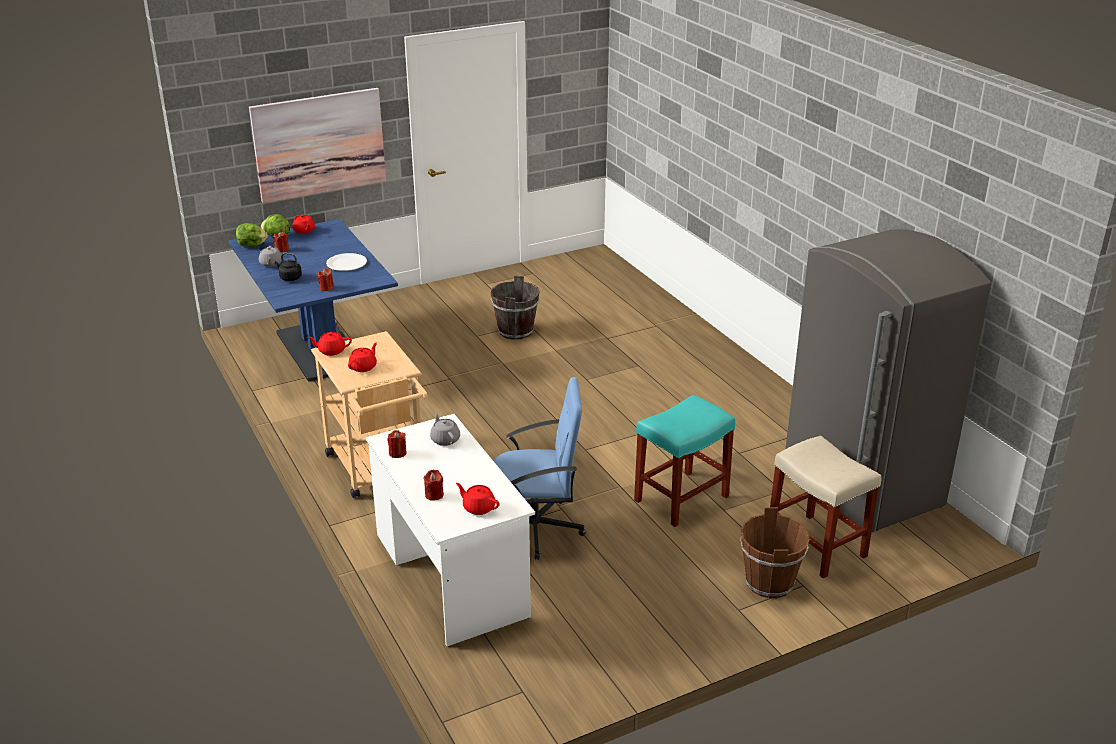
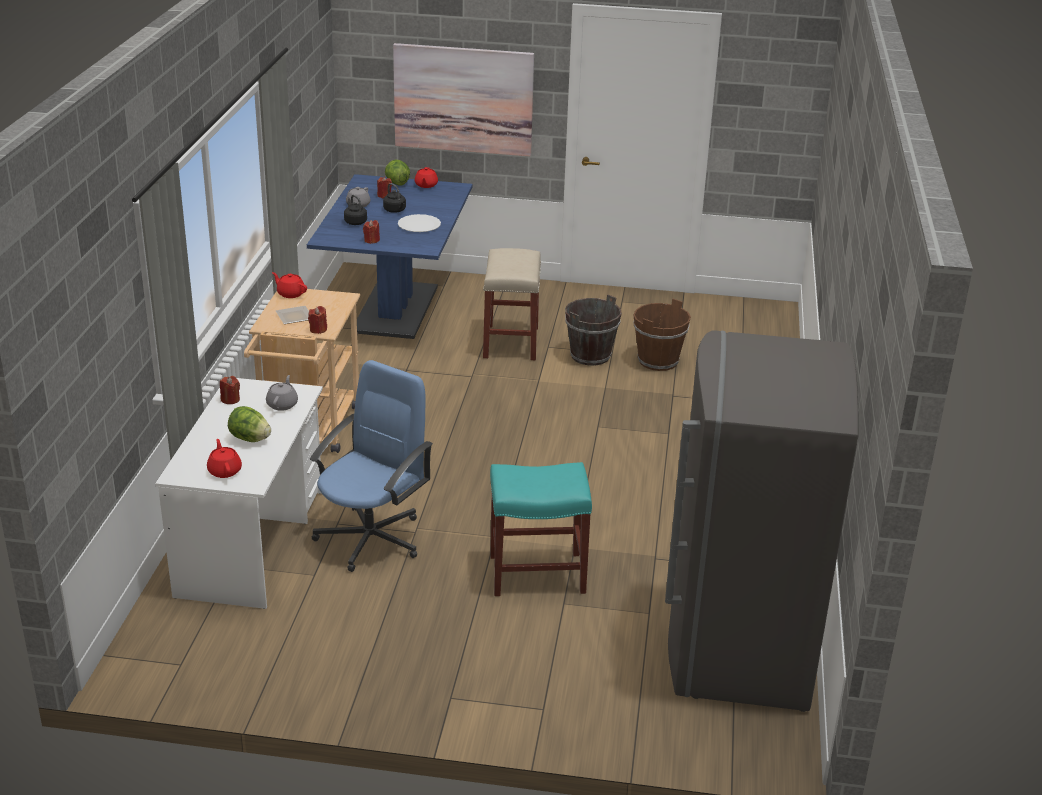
camera: 35 degrees right, 0 degrees up
lettuce [236,223,267,247] -> lettuce moved to [228,406,271,442]
red teapot [348,343,377,372] -> plate [276,306,309,324]
red candle [424,470,444,501] -> red candle moved to [308,306,327,334]
blue office chair [493,377,586,560] -> blue office chair turned 90 degrees counterclockwise [310,360,433,572]
brown bucket [740,507,810,598] -> brown bucket moved to [633,299,691,371]
beige stool [770,436,882,578] -> beige stool moved to [483,248,541,360]
none -> black kettle [383,183,406,213]

